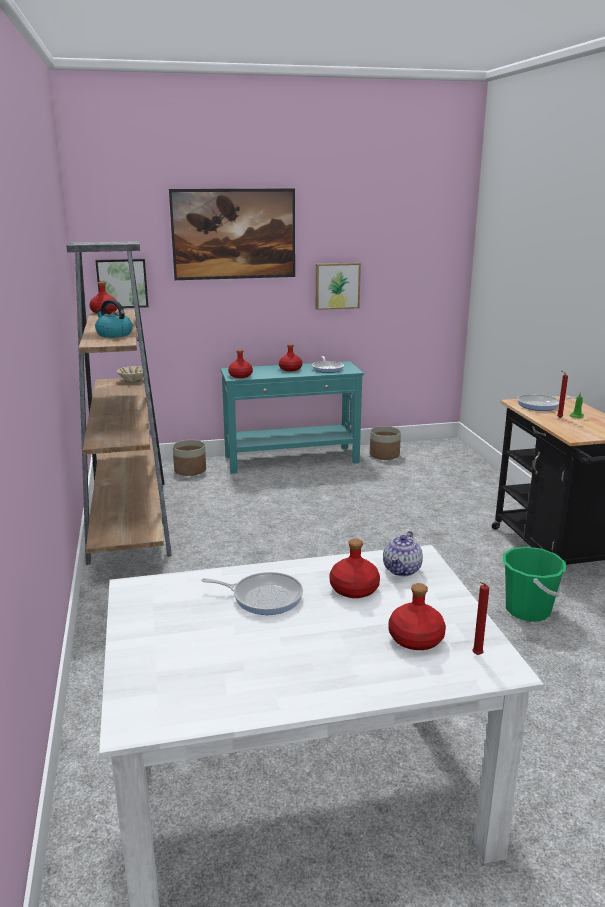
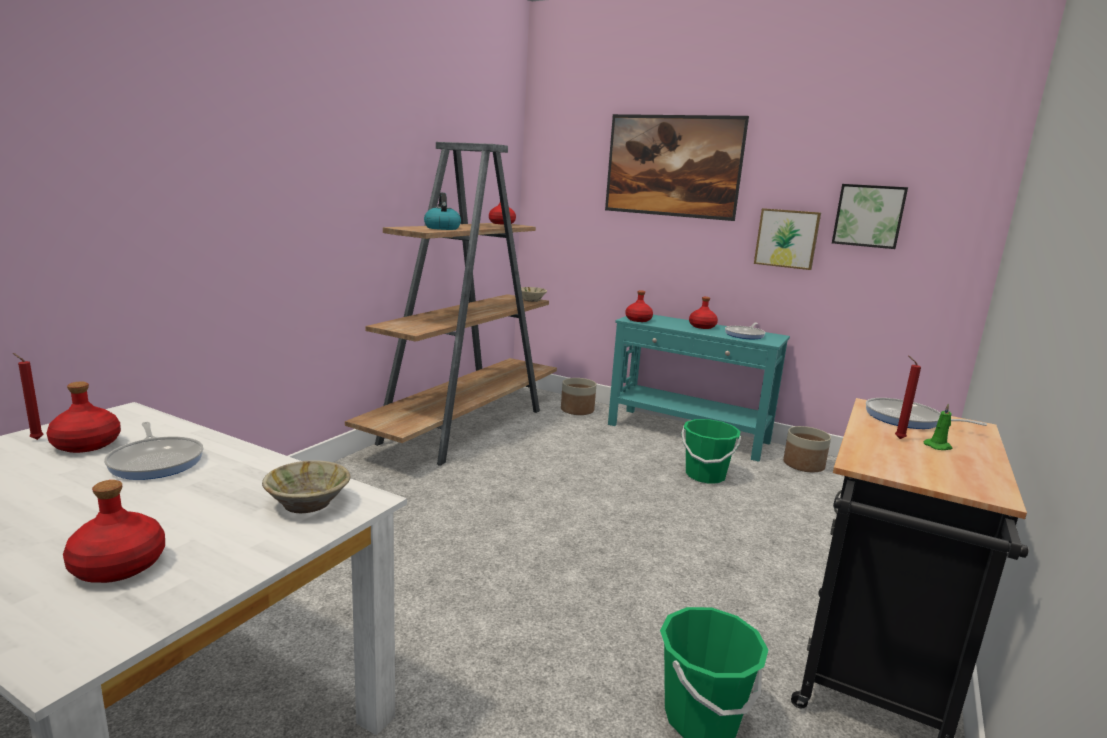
camera: 40 degrees right, 5 degrees down
picture [95,259,148,308] -> picture moved to [832,184,908,249]
red bottle [330,539,380,598] -> red bottle moved to [47,382,121,453]
teapot [383,531,423,576] -> beige bowl [262,460,350,513]
red candle [473,582,489,655] -> red candle moved to [13,353,44,440]
none -> green bucket [681,419,741,484]

